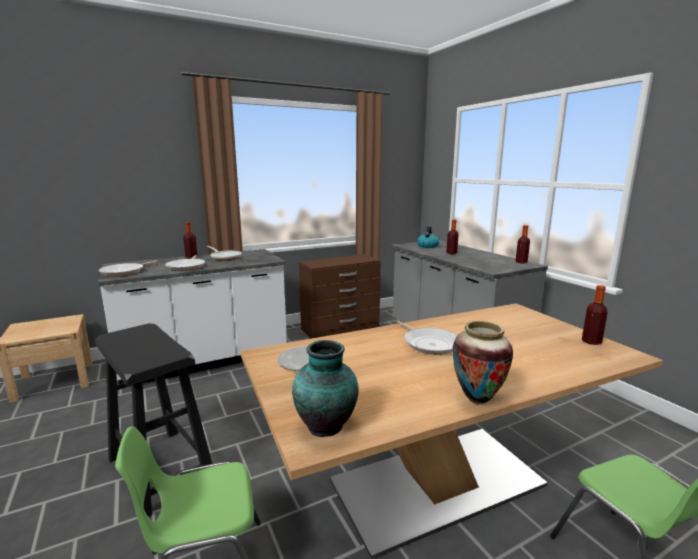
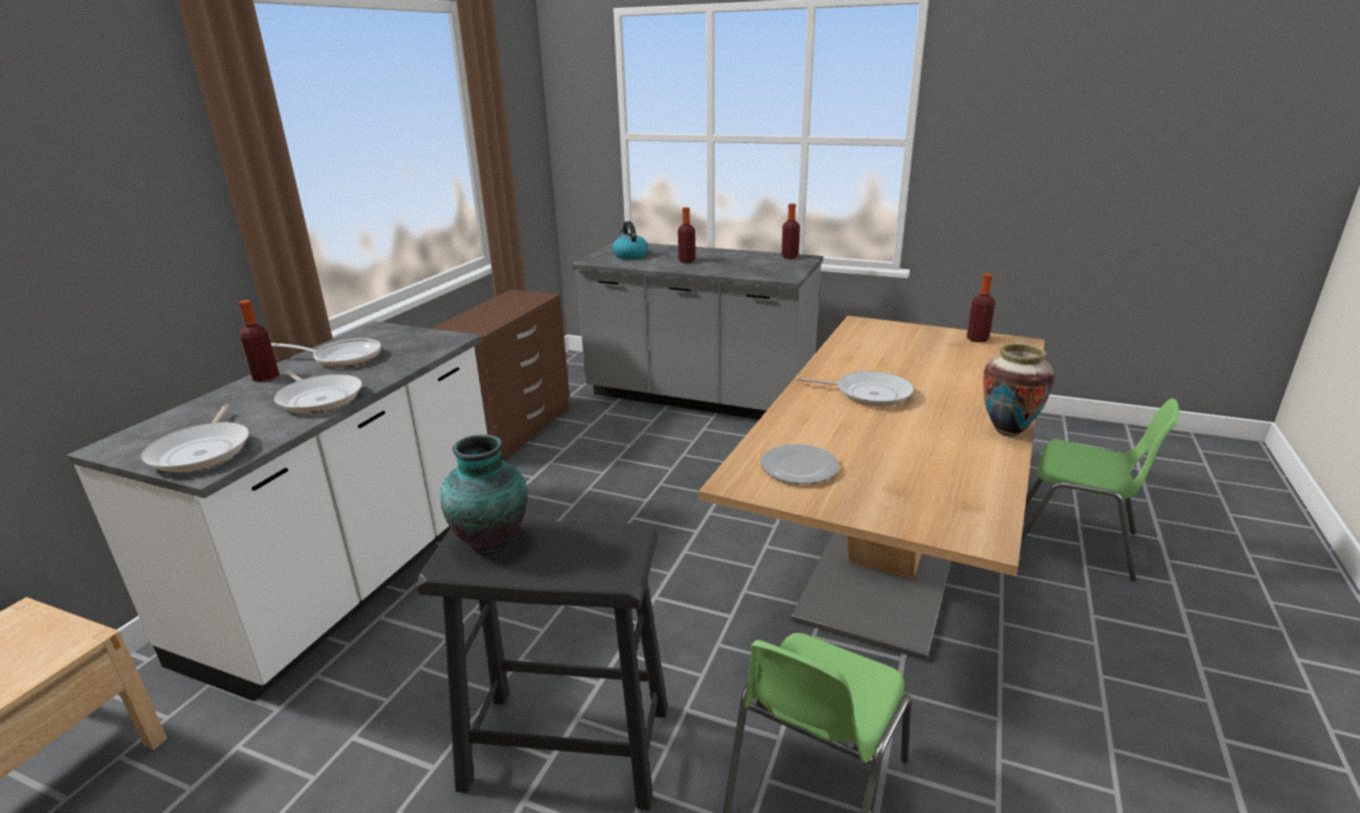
camera: 40 degrees left, 10 degrees up
vase [292,340,359,437] -> vase moved to [440,435,528,555]

